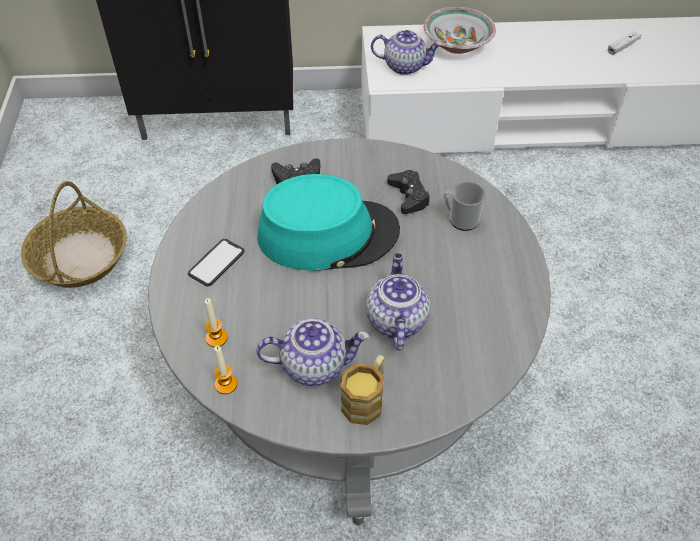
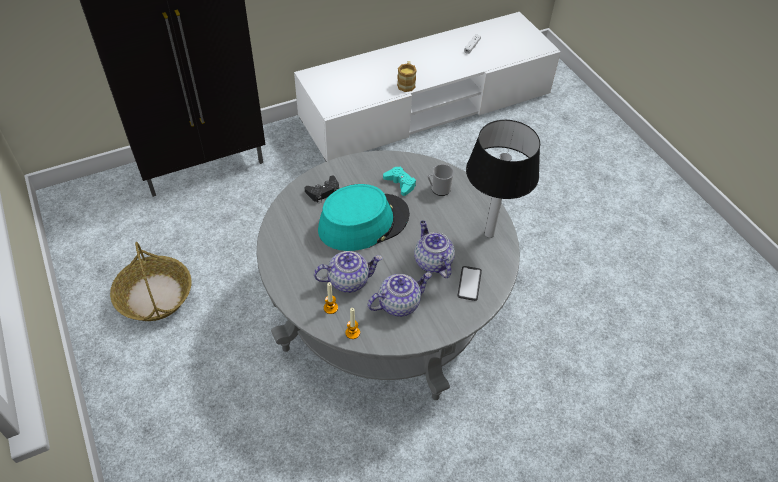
camera: 25 degrees left, 0 degrees up
phone [188,239,244,286] -> phone moved to [457,266,482,301]
mug [341,355,385,425] -> mug moved to [397,61,417,92]
teapot [371,30,442,75] -> teapot moved to [314,251,383,293]
black game controller [387,170,430,214] -> turquoise game controller [383,167,416,196]
bowl [424,7,496,54] -> none
none -> table lamp [466,120,540,238]

